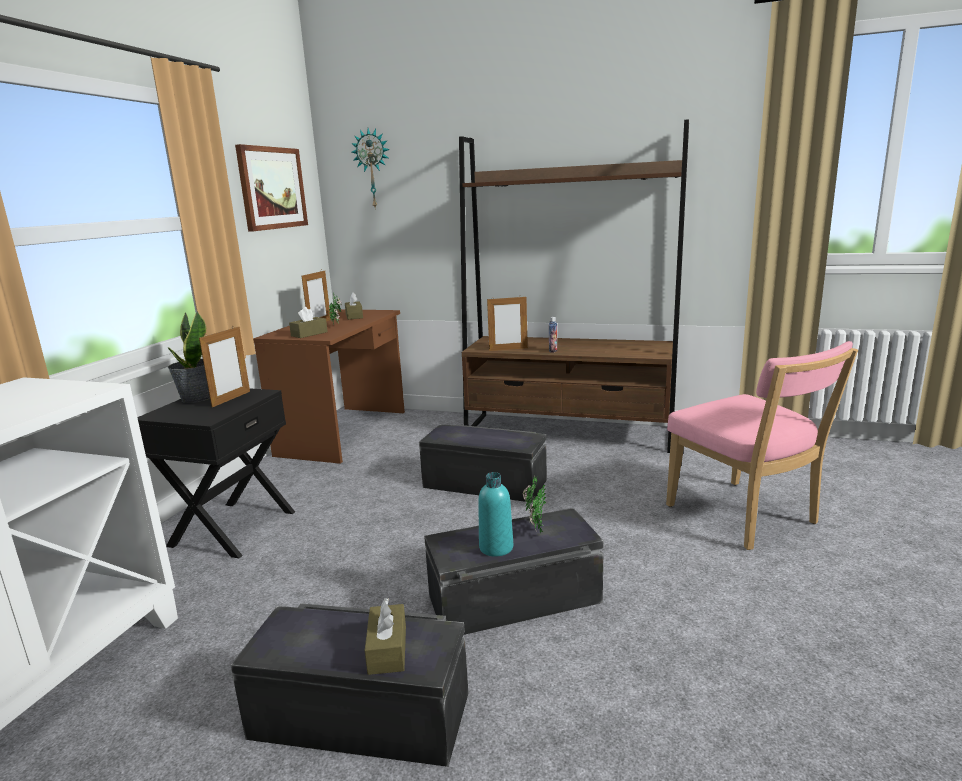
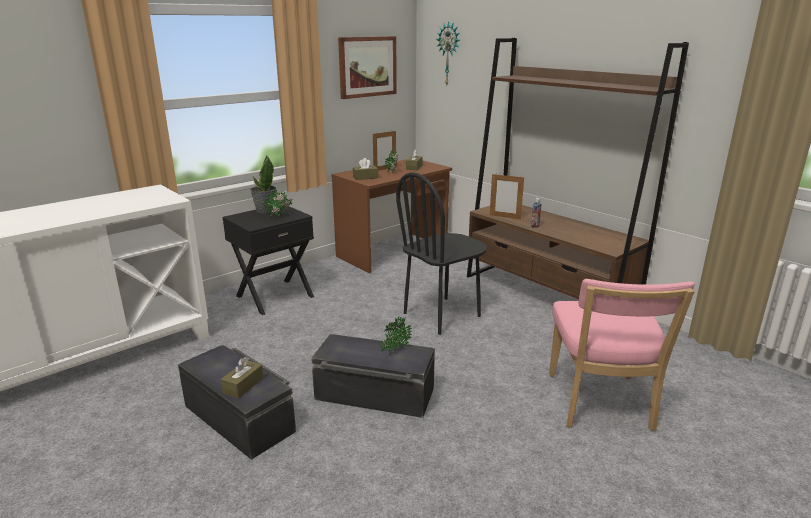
camera: 30 degrees right, 5 degrees up
picture frame [199,327,250,407] -> potted plant [264,189,292,217]
black storage box [419,424,547,503] -> black chair [396,172,487,335]
turquoise bottle [478,472,513,557] -> none

